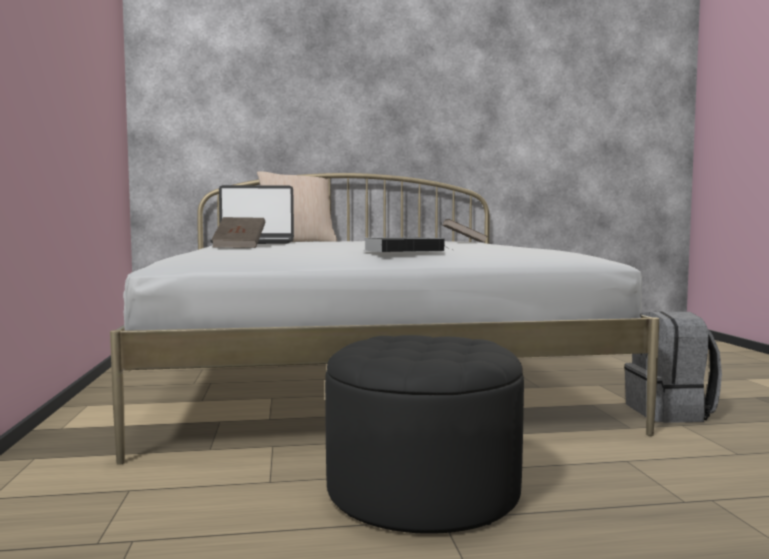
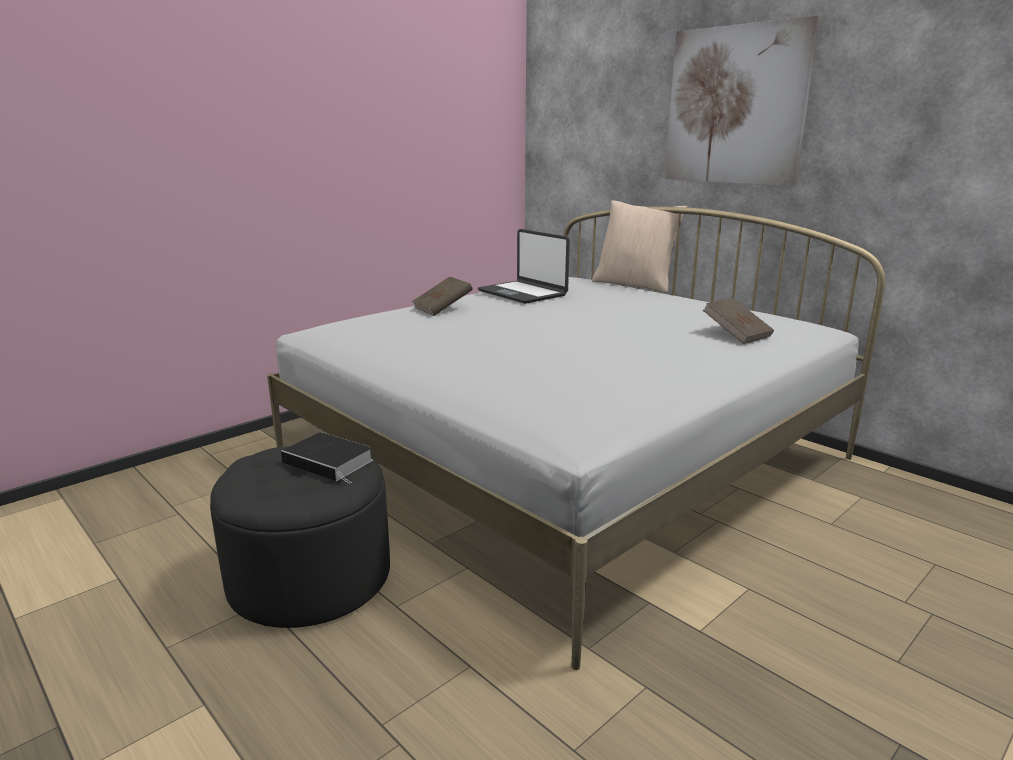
camera: 55 degrees right, 15 degrees up
book [364,237,446,252] -> book moved to [281,432,373,483]
grey backpack [624,311,722,423] -> none
none -> picture [665,16,820,187]

